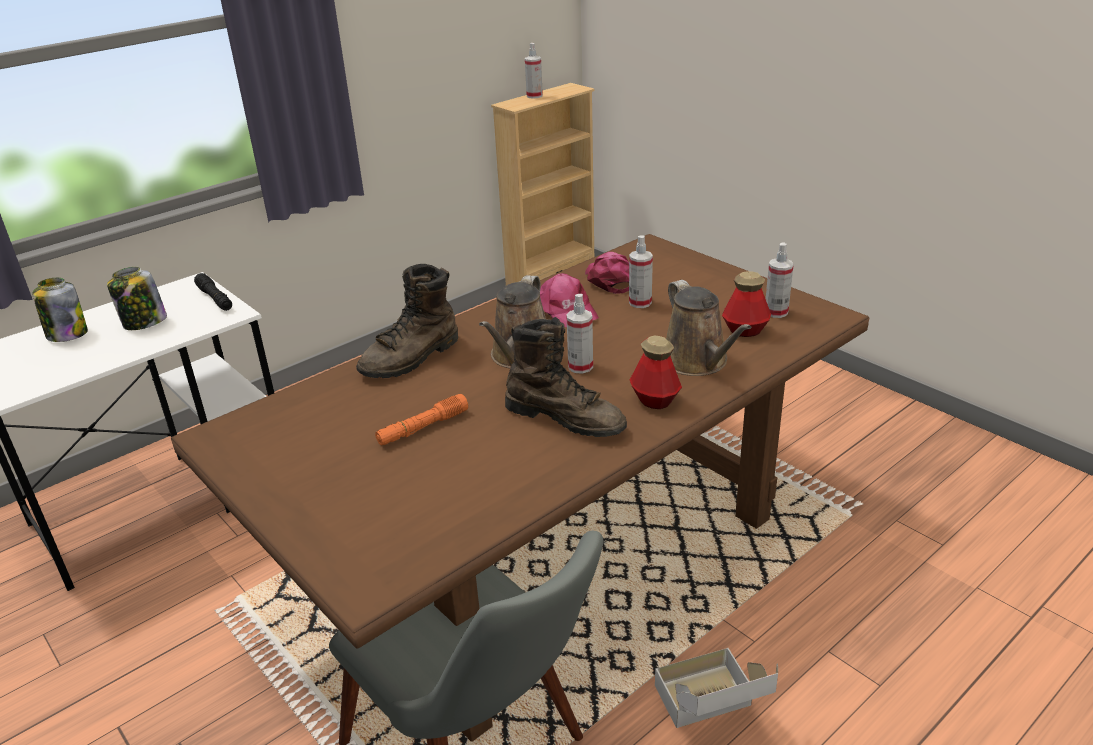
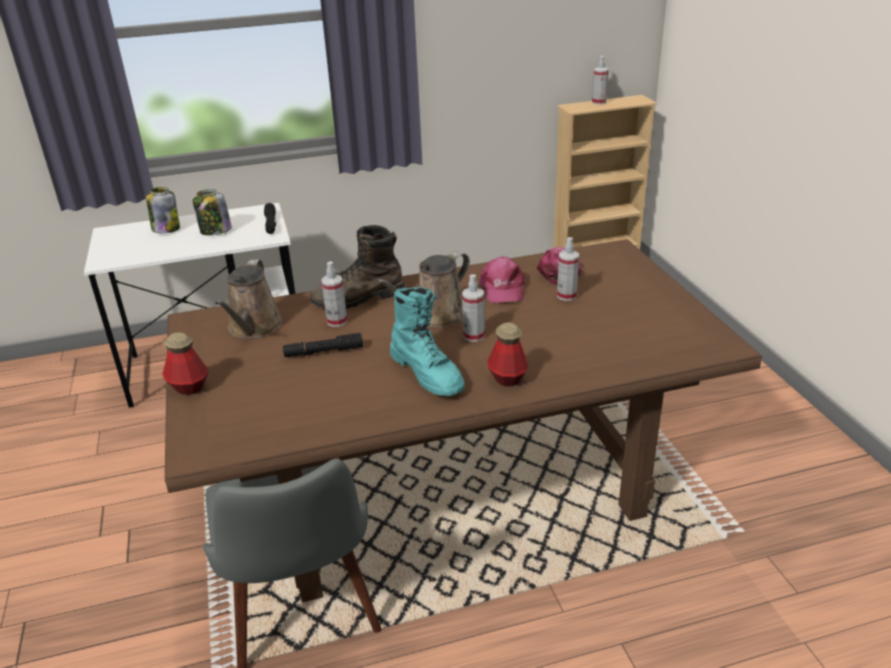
camera: 25 degrees right, 0 degrees up
orange flashlight [375,394,468,445] -> black flashlight [283,333,363,357]
brown boot [505,317,627,437] -> turquoise boot [390,287,465,396]
cardboard box [655,648,778,728] -> none
brown watering can [666,280,752,376] -> brown watering can moved to [215,259,283,339]
bottle [722,271,771,337] -> bottle moved to [162,333,209,395]
spray bottle [766,242,794,318] -> spray bottle moved to [321,261,347,327]

